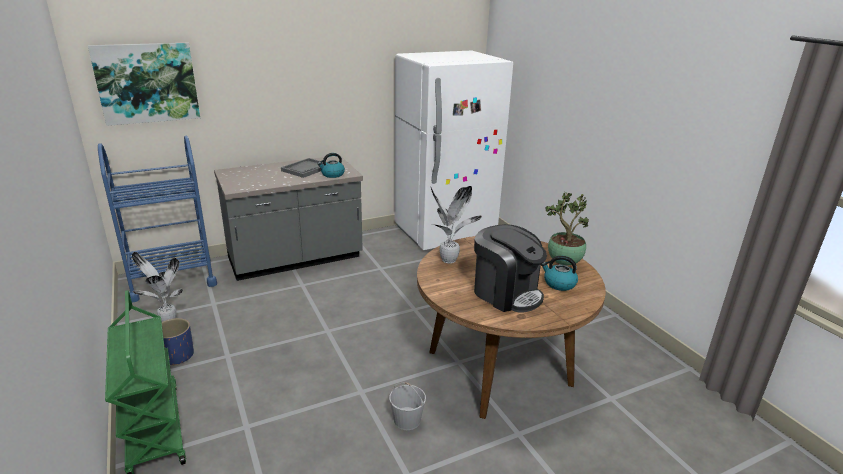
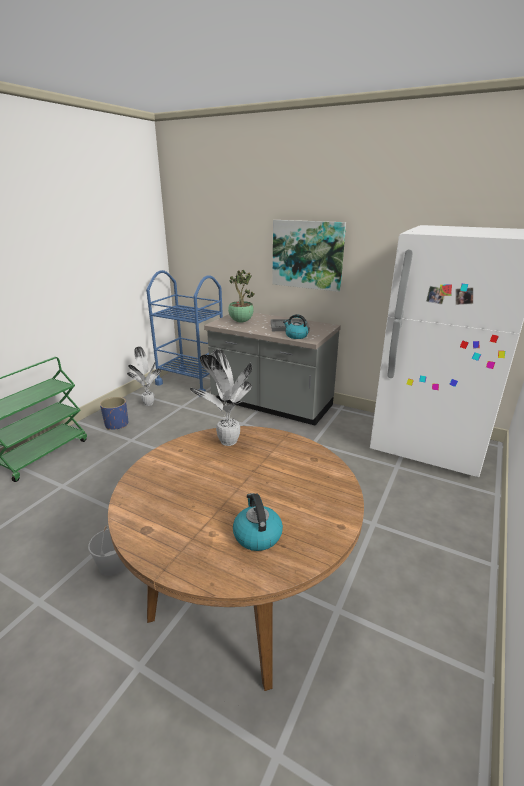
camera: 55 degrees right, 0 degrees up
picture [88,43,200,126] -> picture moved to [272,220,346,292]
coffee machine [474,224,547,313] -> none
potted plant [546,192,589,266] -> potted plant moved to [228,270,255,323]

